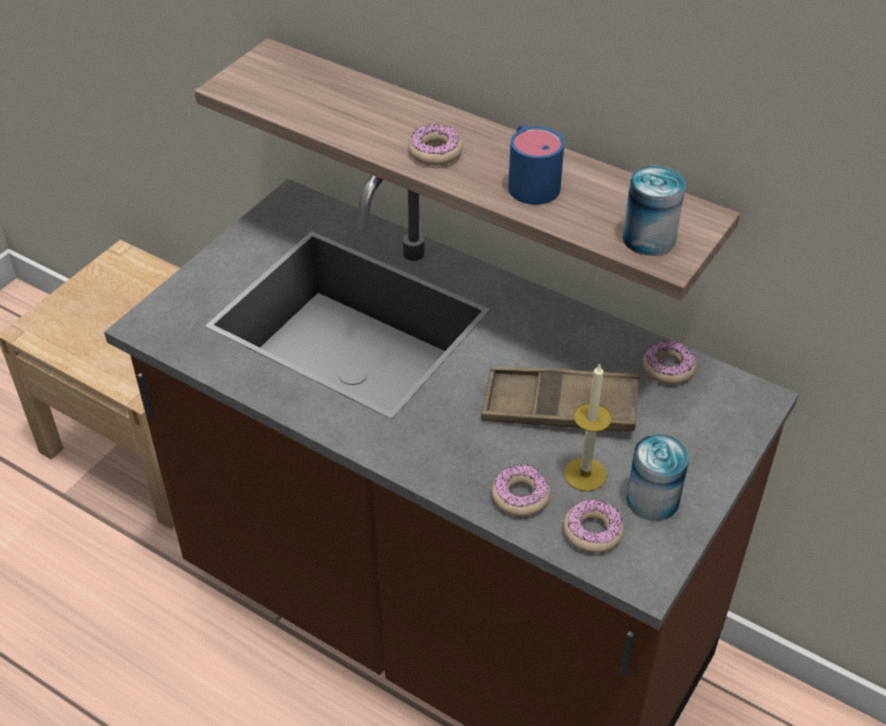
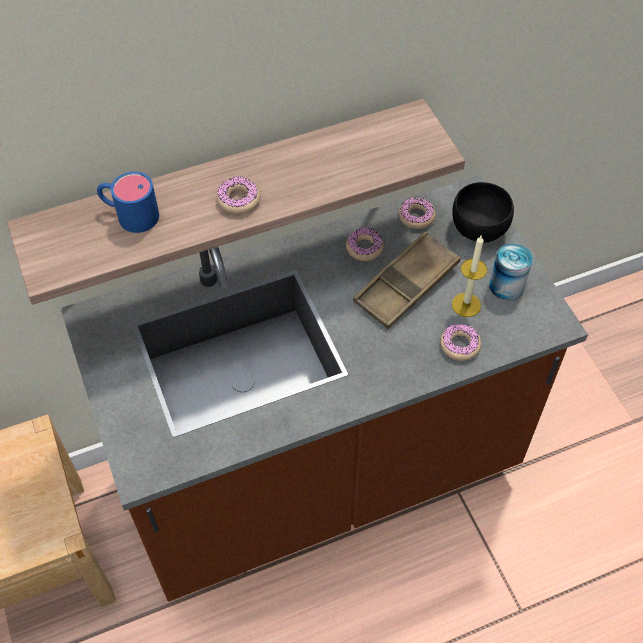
camera: 55 degrees left, 10 degrees up
blue mug [508,125,564,205] -> blue mug moved to [97,171,159,233]
donut [563,499,624,553] -> donut moved to [346,228,384,261]
can [622,165,686,256] -> none
none -> black bowl [452,182,514,243]

